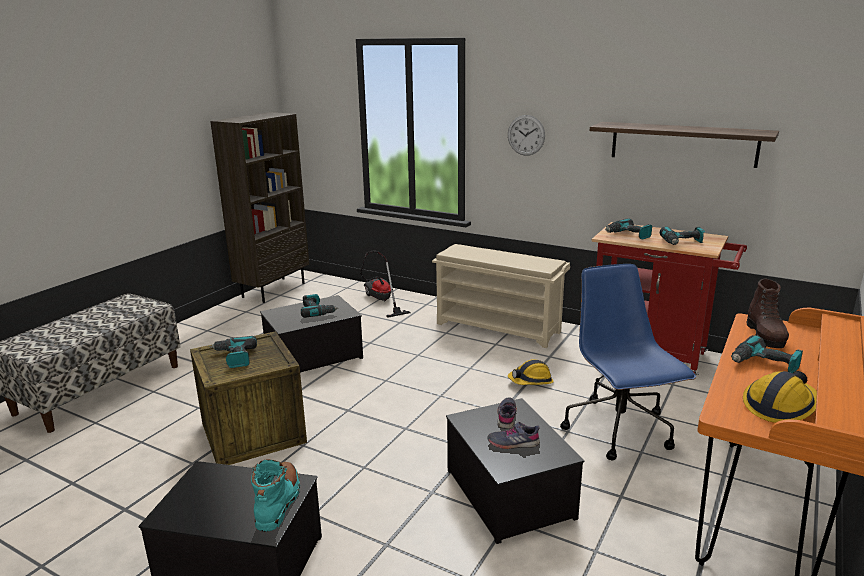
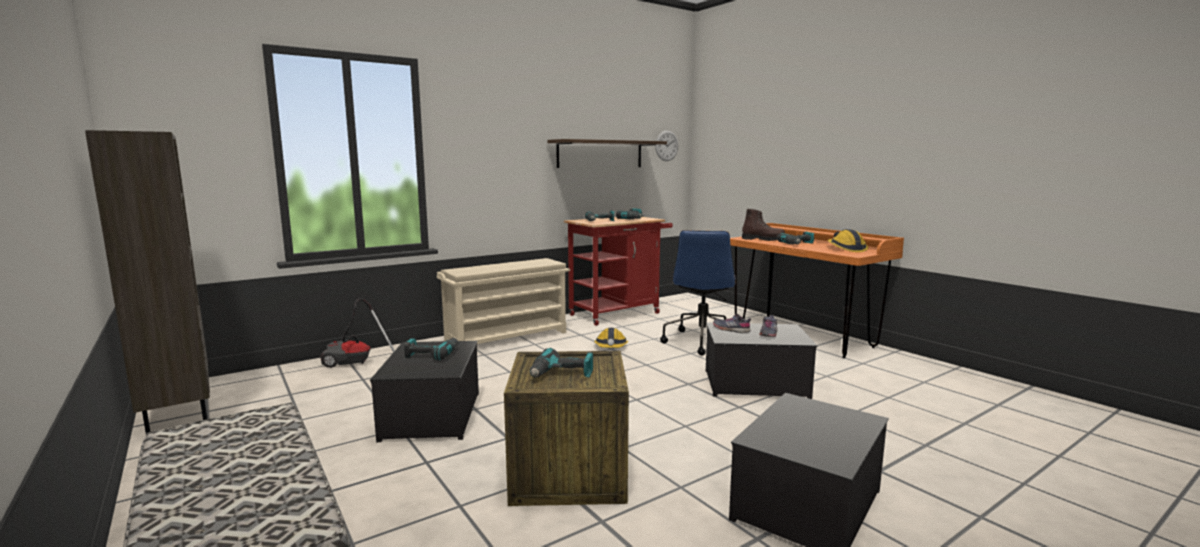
camera: 65 degrees left, 10 degrees down
turquoise boot [251,460,300,532] -> none
wall clock [508,115,545,156] -> wall clock moved to [655,131,678,161]
blue office chair [560,264,696,460] -> blue office chair turned 90 degrees counterclockwise [660,230,736,356]

